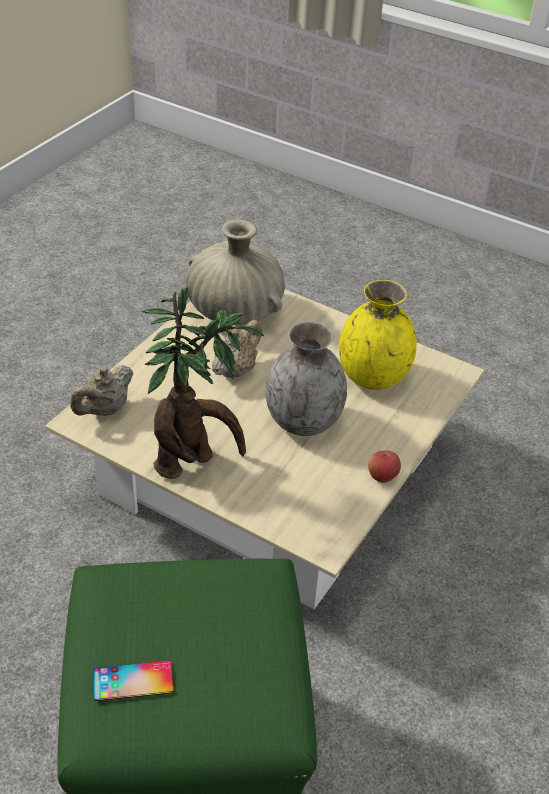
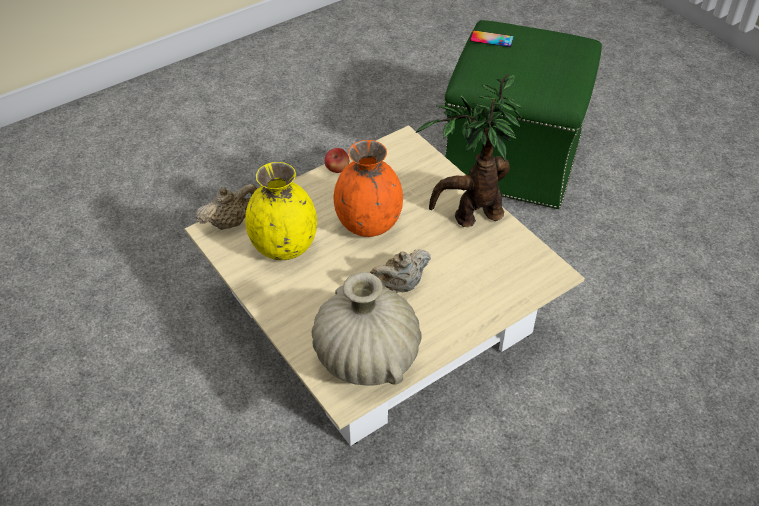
camera: 155 degrees left, 5 degrees up
beige teapot [70,365,133,416] -> beige teapot moved to [195,184,257,230]
phone [94,660,174,701] -> phone moved to [470,30,514,47]
grey vase [265,322,347,436] -> orange vase [334,140,403,237]

